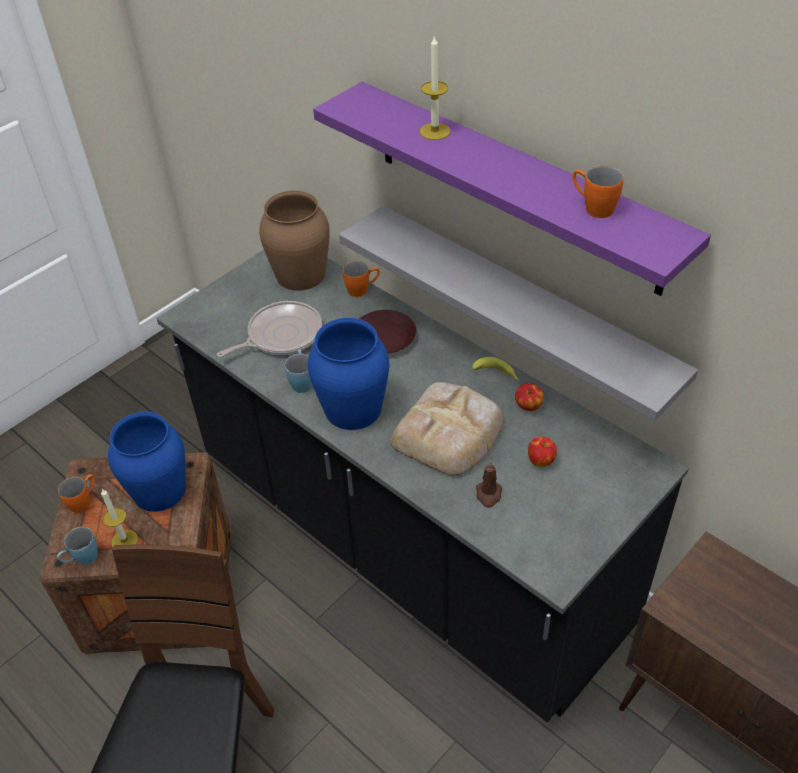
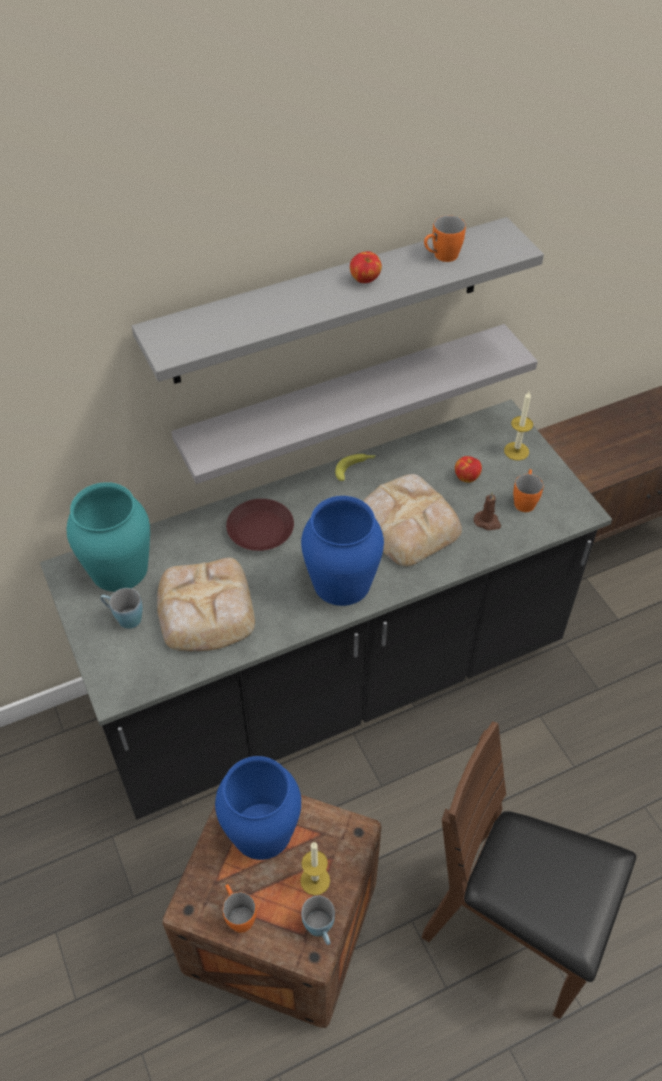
camera: 70 degrees left, 5 degrees up
frying pan [217,301,322,357] -> bread [157,558,255,651]
brown vase [259,190,330,291] -> turquoise vase [67,482,150,592]
blue mug [285,349,313,393] -> blue mug moved to [100,588,143,629]
purple shelf [313,82,711,296] -> grey shelf [132,217,544,384]
orange mug [343,261,380,297] -> orange mug moved to [513,469,543,512]
candle [420,35,450,140] -> candle moved to [504,392,533,461]
apple [515,383,544,411] -> apple moved to [350,251,382,283]

